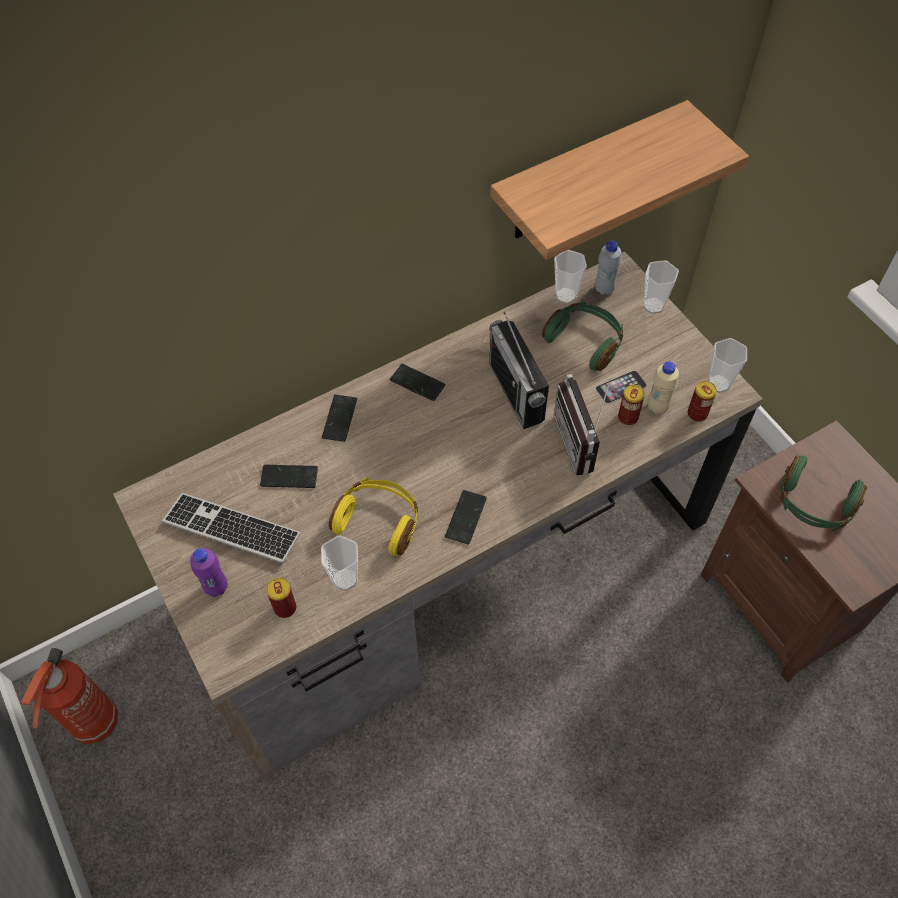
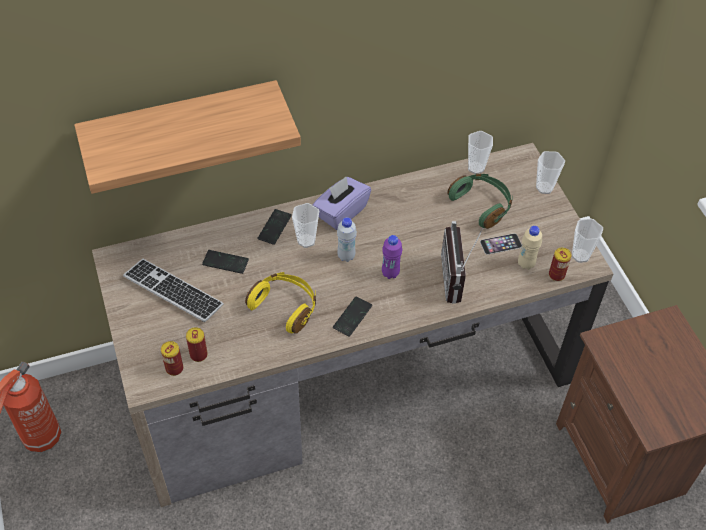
camera: 10 degrees right, 5 degrees down
purple bottle [190,548,228,597] -> purple bottle moved to [382,235,402,279]
cup [321,536,358,591] -> cup moved to [292,203,319,248]
phone [390,364,446,401] -> purple tissue box [313,177,371,230]
radio [489,312,549,429] -> none
shelf [490,100,749,260] -> shelf moved to [74,80,301,194]
white bottle [595,240,621,295] -> white bottle moved to [337,217,357,262]
can [618,385,645,425] -> can moved to [161,341,183,376]
green headphones [781,455,867,532] -> none

